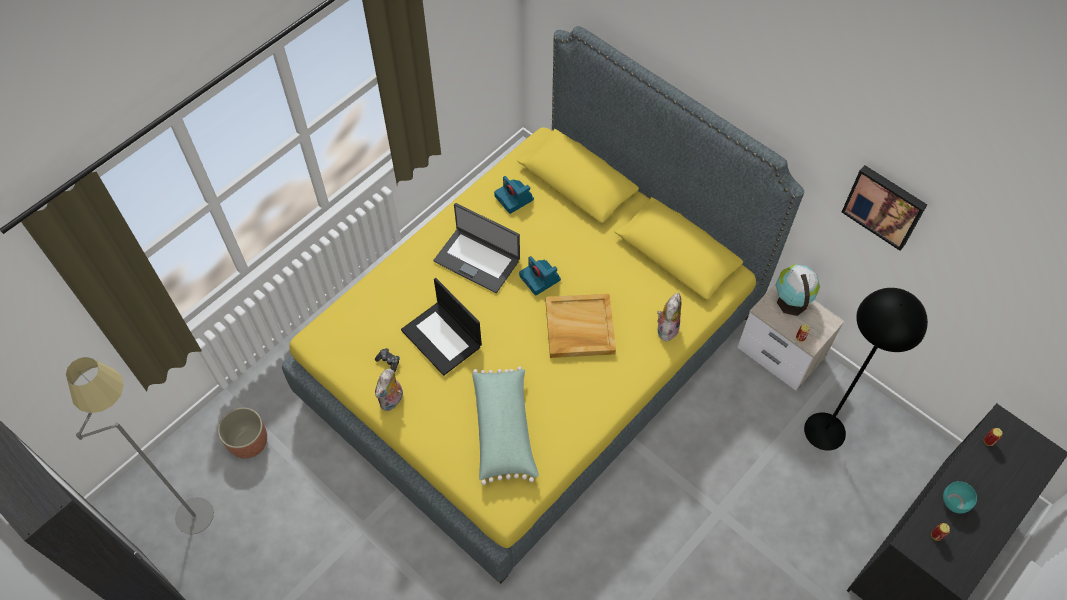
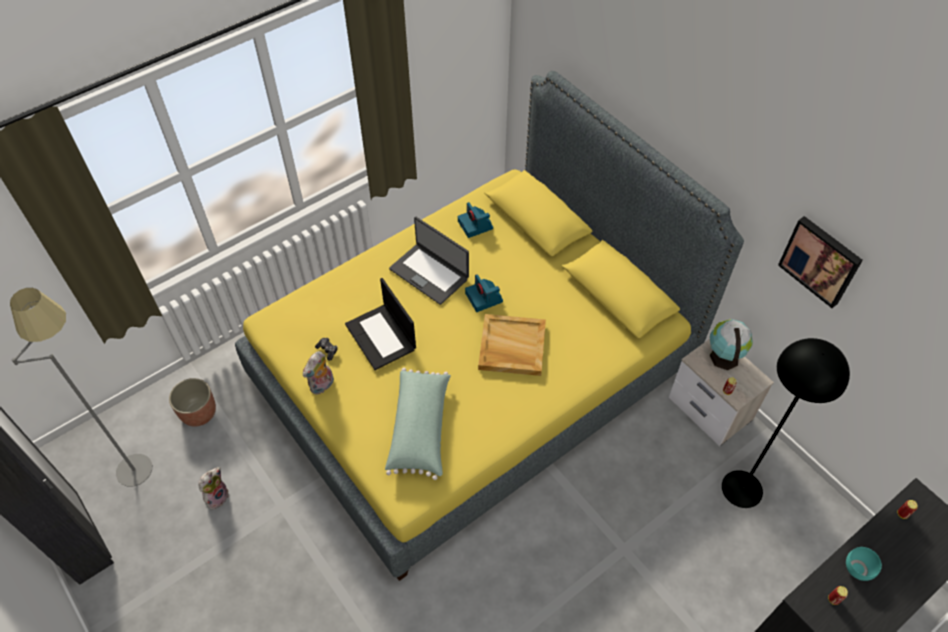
camera: 10 degrees right, 5 degrees down
plush toy [657,292,681,341] -> plush toy moved to [198,467,229,509]

